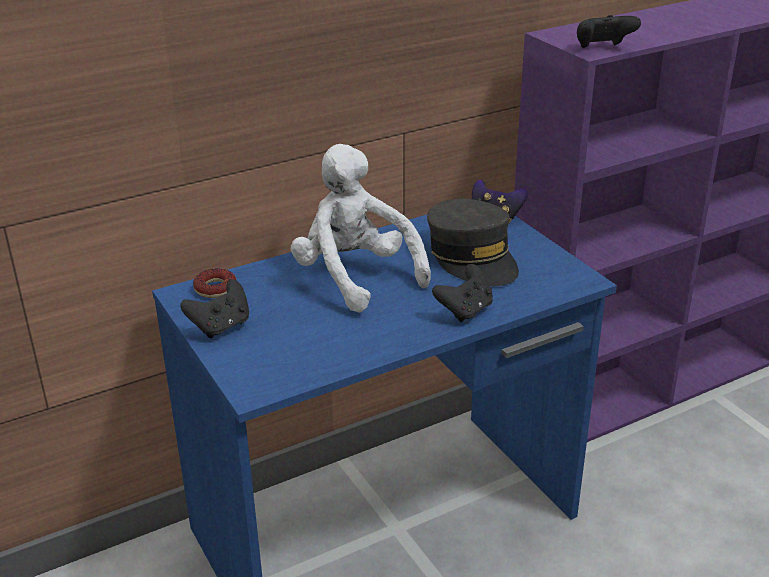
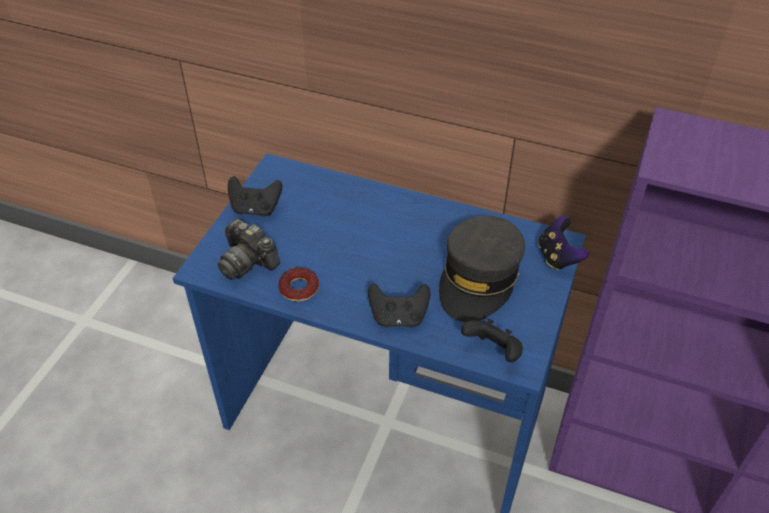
camera: 50 degrees right, 15 degrees up
donut [193,268,237,298] -> donut moved to [279,267,319,302]
white plush toy [291,144,431,312] -> none
black game controller [577,15,641,48] -> black game controller moved to [461,319,523,362]
none -> camera [217,219,280,280]

